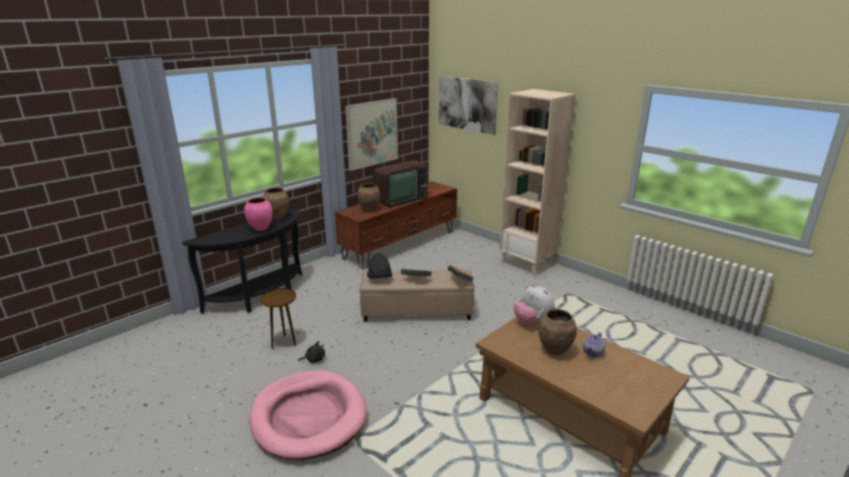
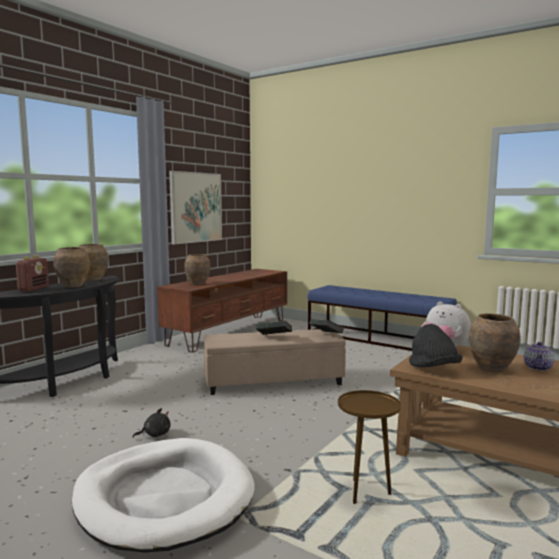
camera: 10 degrees left, 15 degrees down
pink vase [244,197,273,231] -> brown vase [53,247,90,288]
pink dog bed [249,370,367,460] -> white dog bed [72,438,255,553]
brown side table [260,288,296,348] -> brown side table moved to [338,390,401,504]
black hat [367,253,393,279] -> black hat moved to [409,324,462,367]
television [373,160,427,207] -> none
picture [439,76,498,135] -> none
beige bookcase [499,89,576,276] -> blue bench [307,285,457,351]
none -> radio [16,256,49,292]

